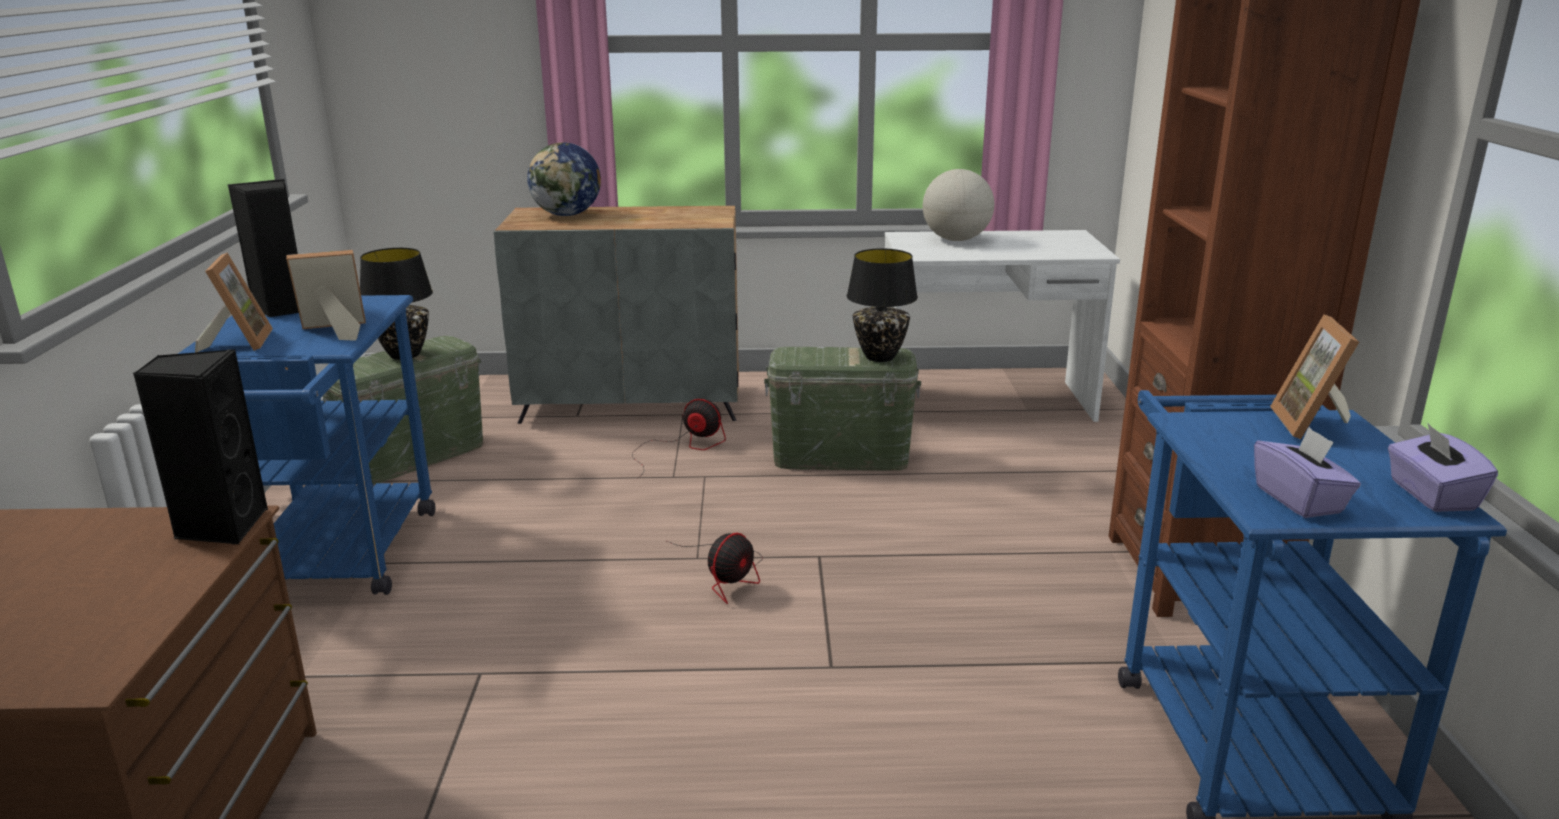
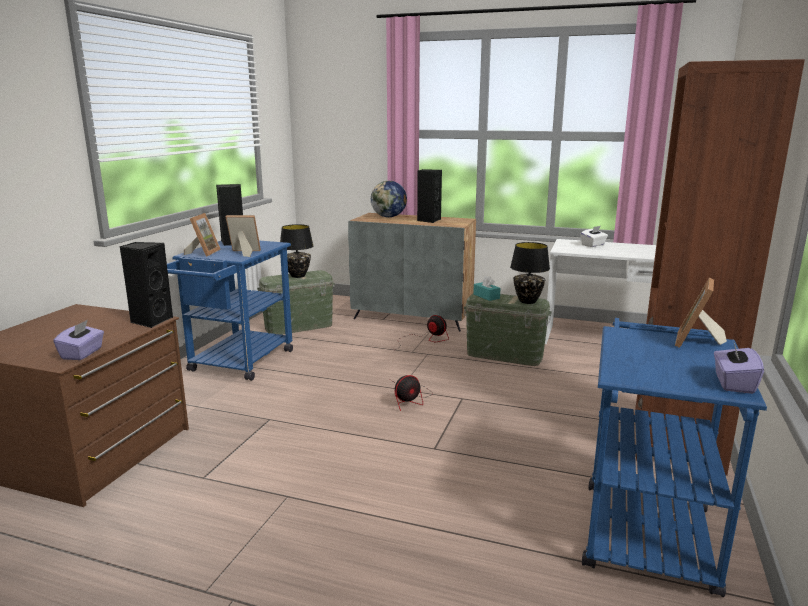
camera: 20 degrees right, 5 degrees down
globe [923,169,994,241] -> white tissue box [581,226,608,247]
purple tissue box [1254,427,1361,518] -> purple tissue box moved to [53,320,104,360]
none -> black speaker [417,169,442,223]
none -> turquoise tissue box [473,275,500,301]

